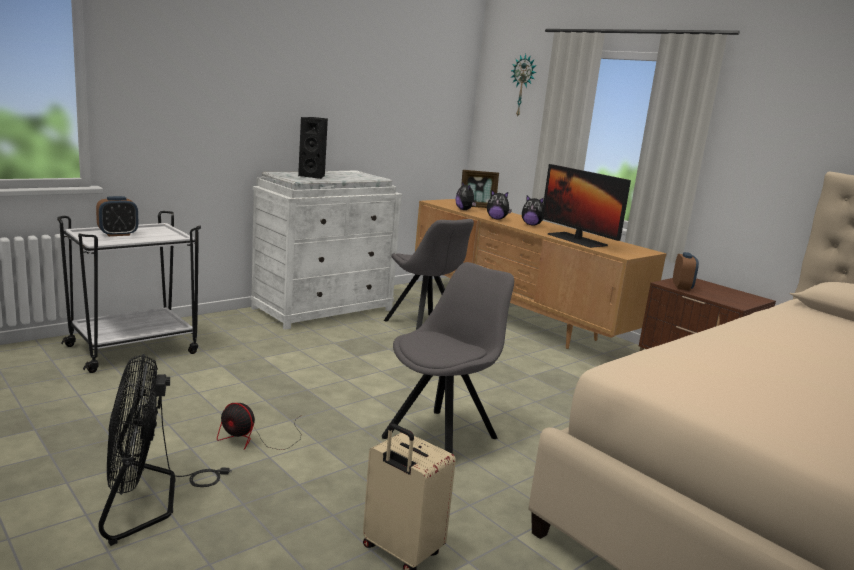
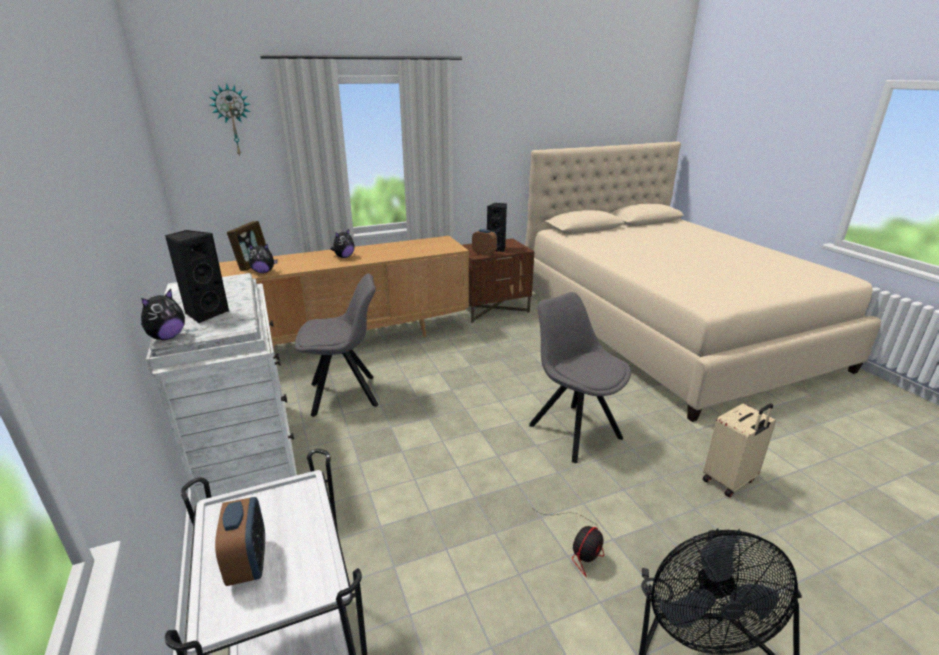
camera: 70 degrees left, 10 degrees up
plush toy [487,190,512,219] -> plush toy moved to [141,289,185,340]
monitor [541,164,631,248] -> none
none -> black speaker [487,203,507,252]

